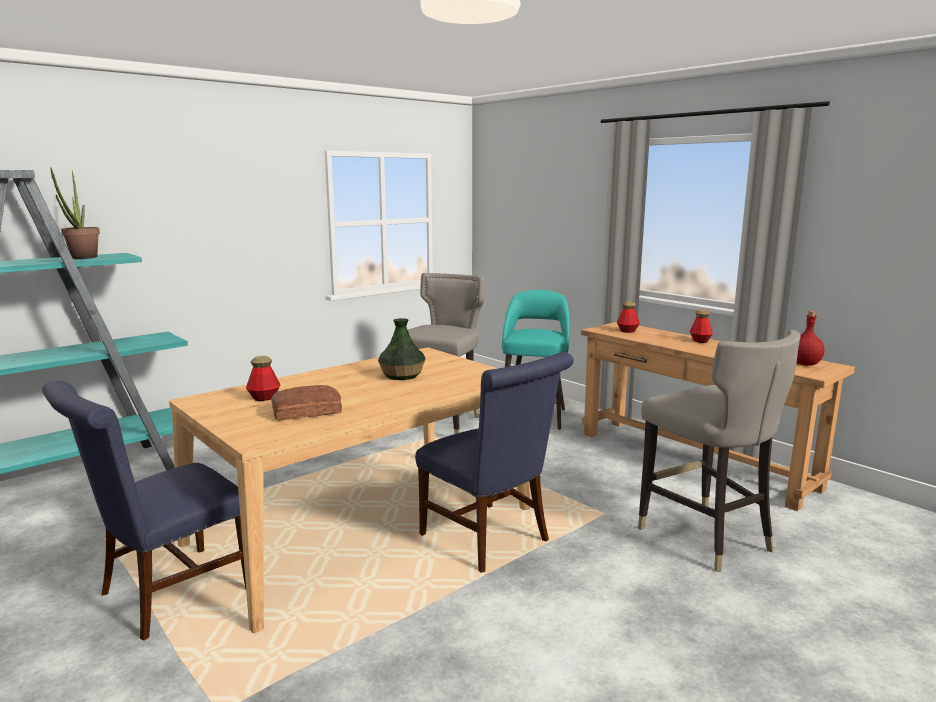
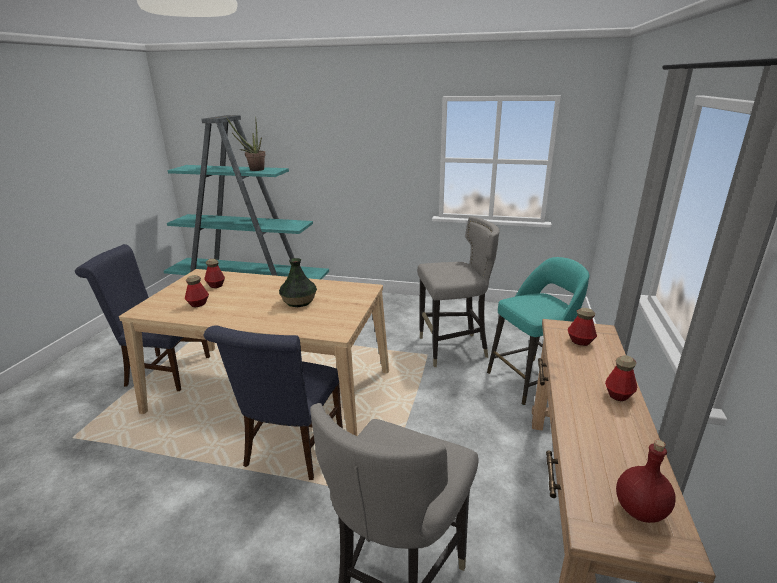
camera: 55 degrees right, 10 degrees up
bread [271,385,342,421] -> bottle [185,275,209,308]

